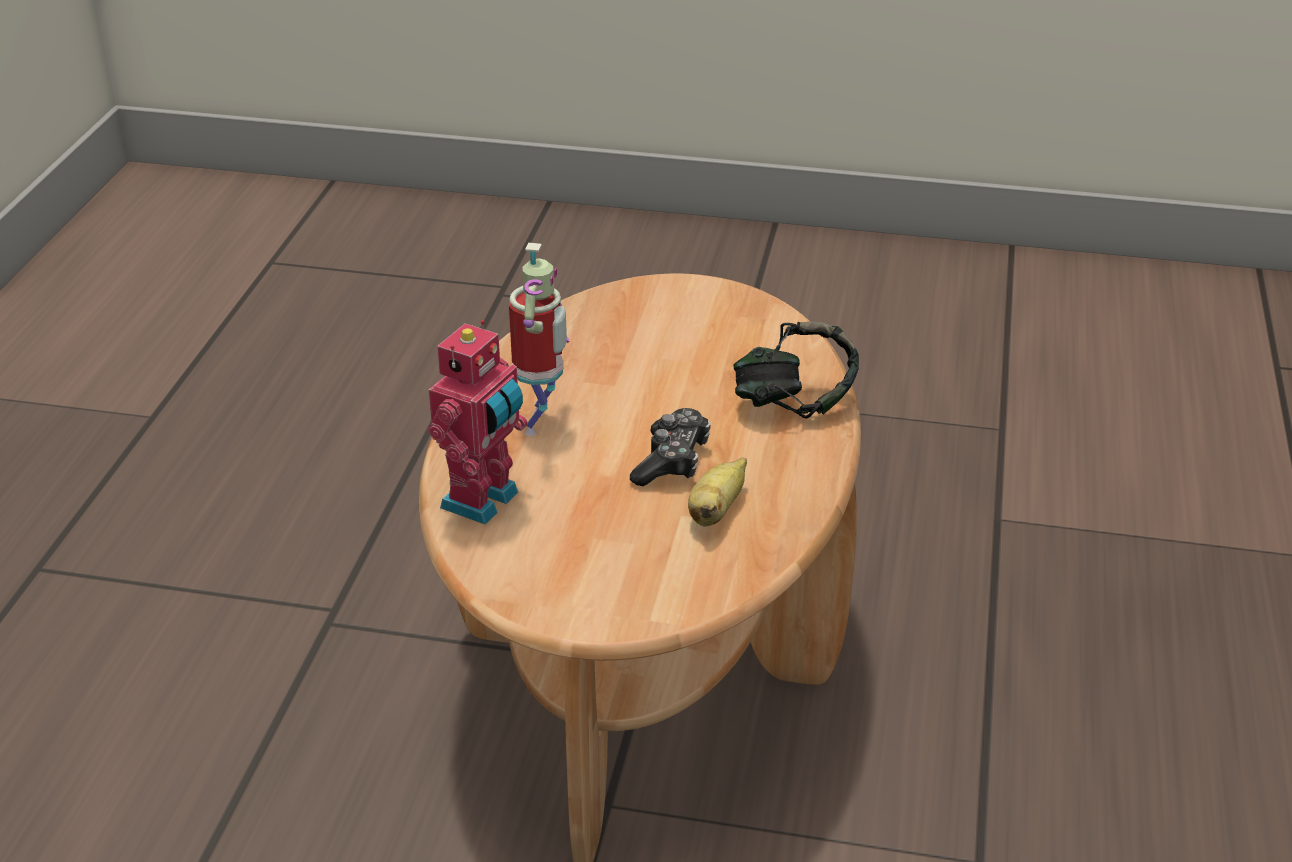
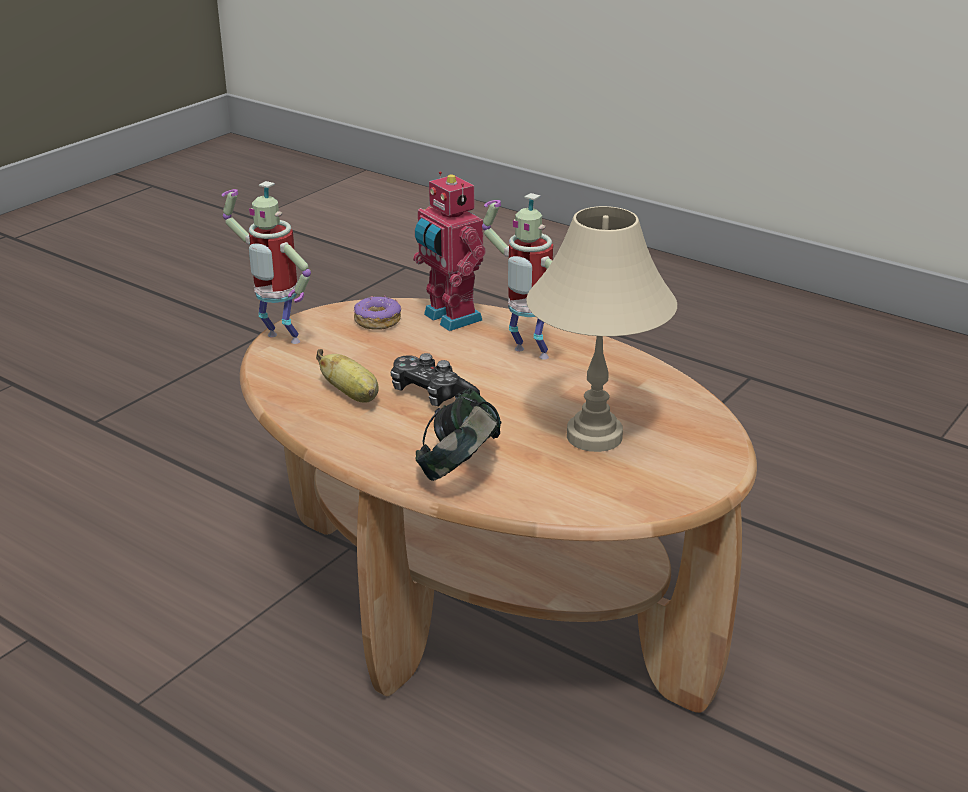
camera: 115 degrees right, 5 degrees down
none -> toy robot [222,181,311,344]
none -> donut [353,296,401,330]
none -> beige table lamp [526,206,677,452]

